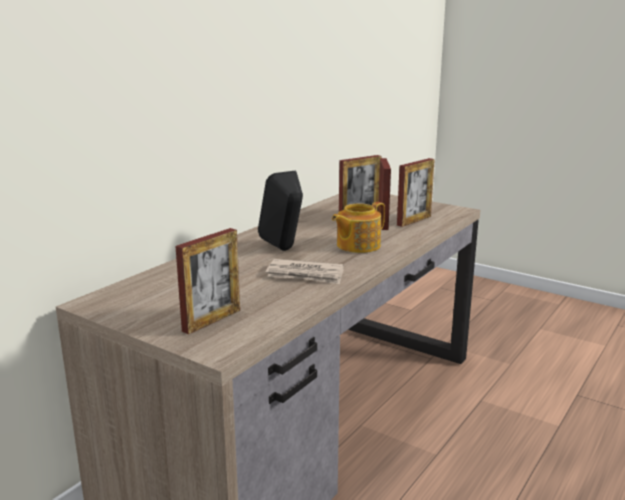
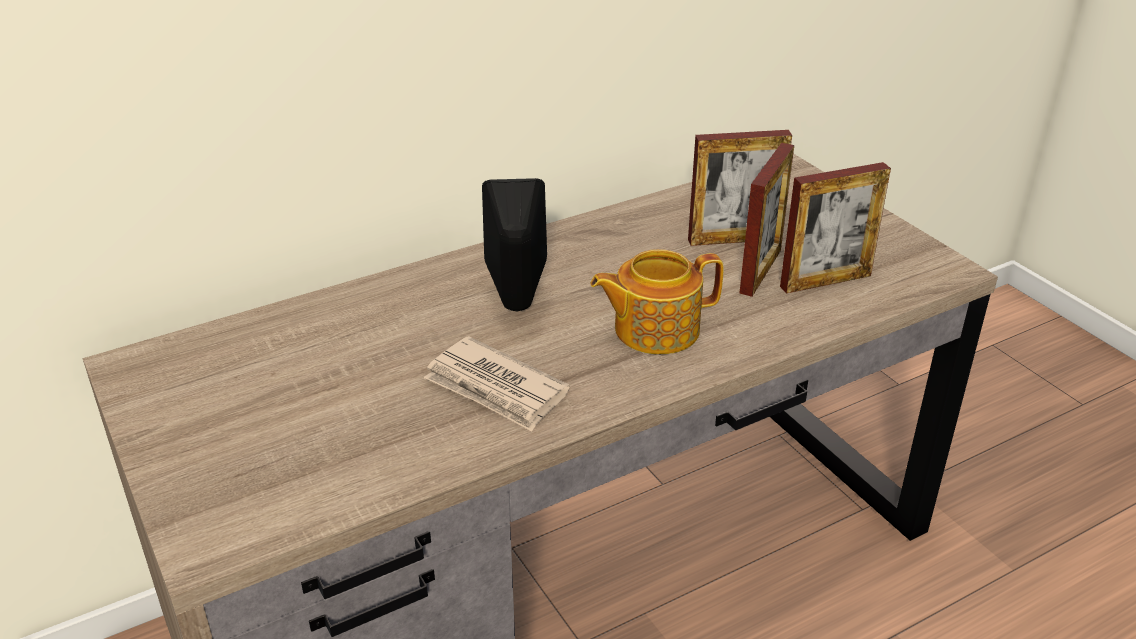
camera: 25 degrees right, 15 degrees up
picture frame [175,228,240,334] -> none

